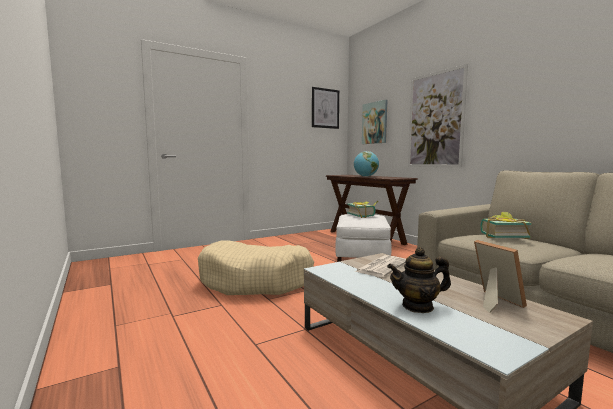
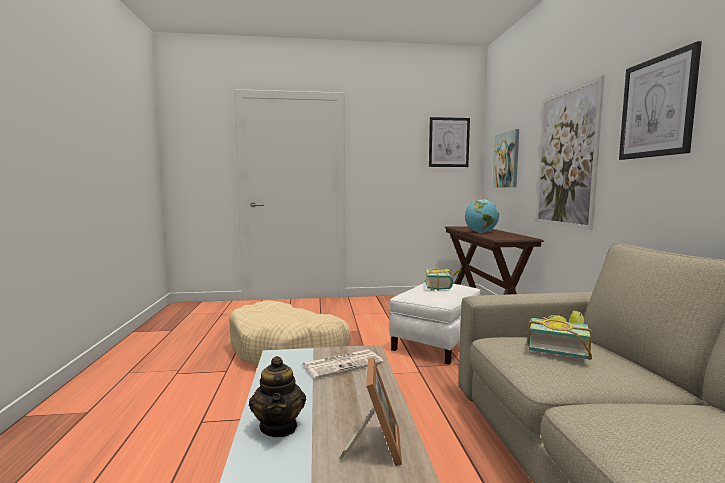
camera: 25 degrees right, 0 degrees up
teapot [387,247,451,313] -> teapot turned 120 degrees counterclockwise [249,356,306,437]
none -> picture [619,41,702,160]

